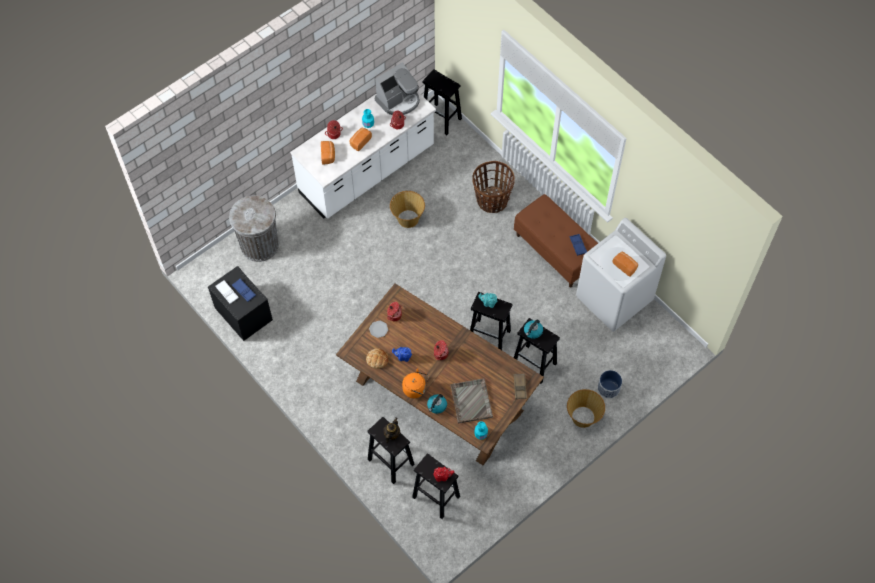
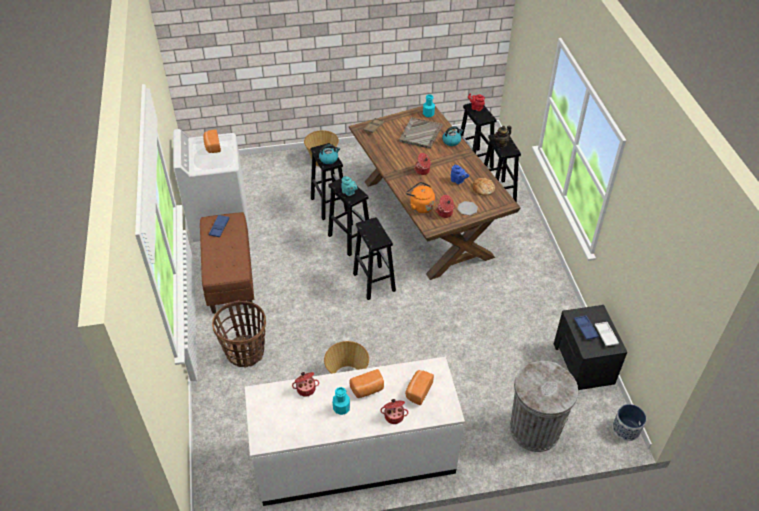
camera: 150 degrees left, 15 degrees down
coffee machine [375,62,420,115] -> none
orange kettle [402,368,429,398] -> orange kettle moved to [406,182,435,213]
black stool [423,69,462,135] -> black stool moved to [353,217,396,300]
planter [598,370,622,399] -> planter moved to [612,404,646,441]

